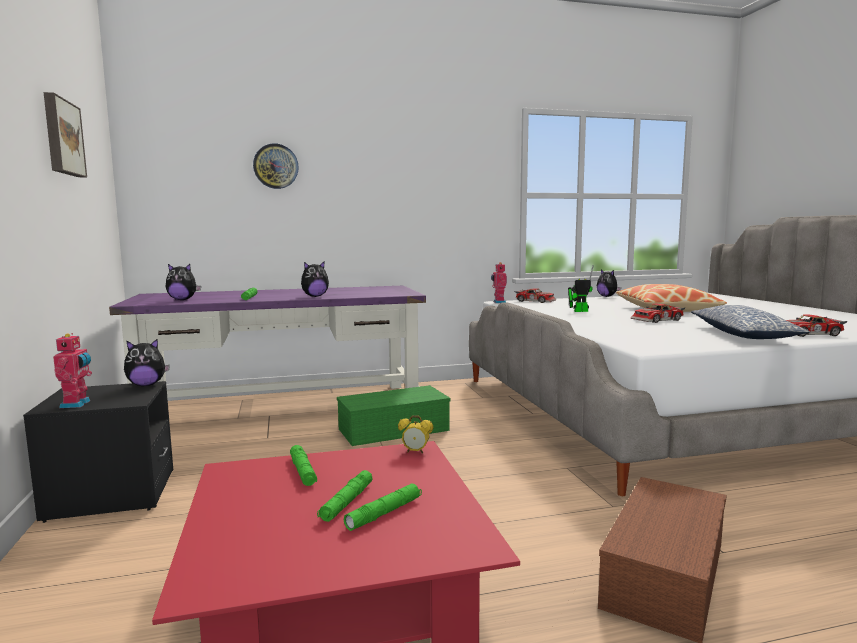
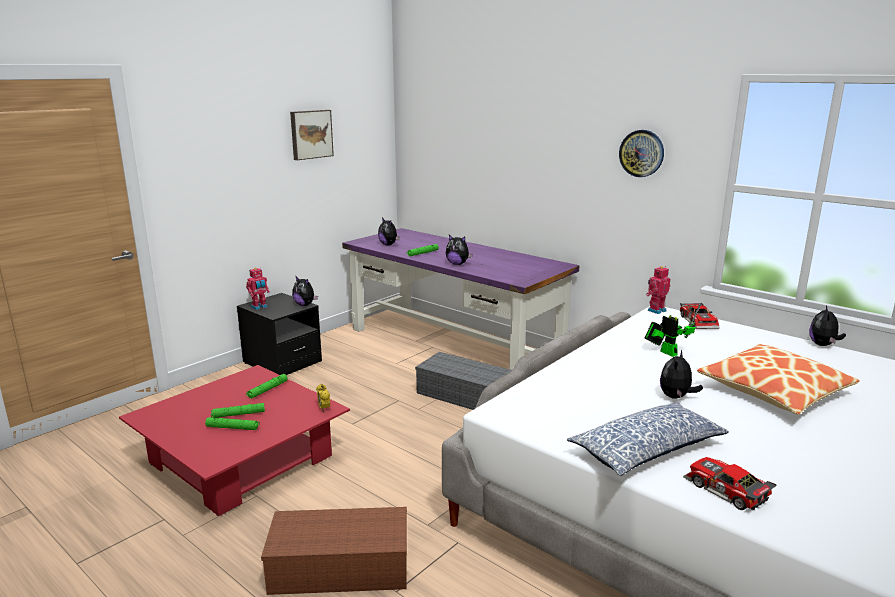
camera: 55 degrees right, 10 degrees up
wall clock [253,143,299,189] -> wall clock moved to [619,130,664,177]
green storage box [337,385,450,446] -> grey storage box [415,352,512,410]
toy car [631,304,685,323] -> plush toy [660,350,703,399]

